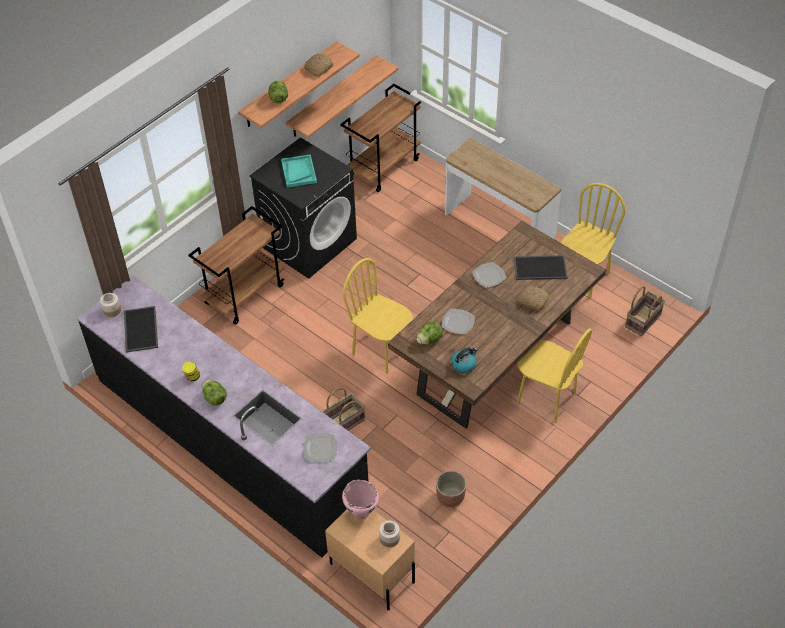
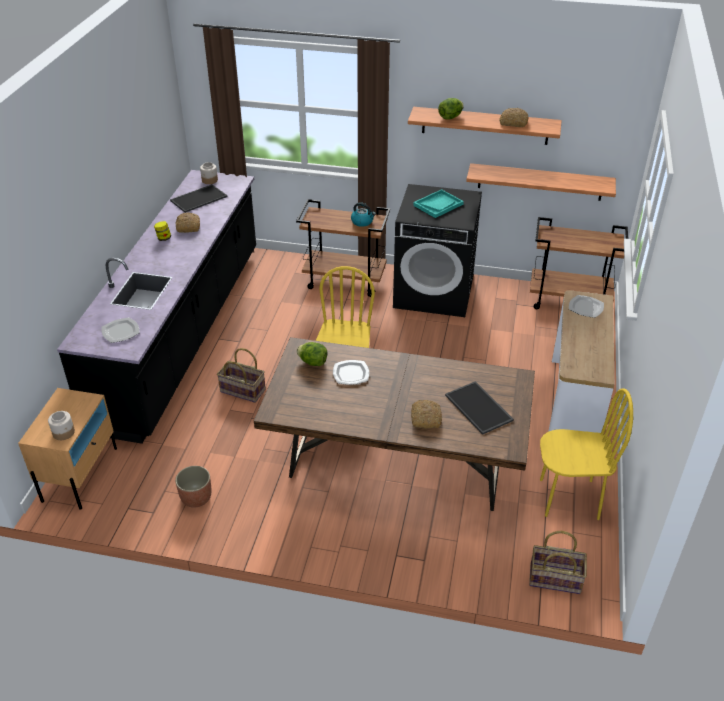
camera: 60 degrees right, 10 degrees down
lettuce [202,380,227,406] -> none
pink cooking pot [342,480,379,519] -> none
kettle [451,348,478,373] -> kettle moved to [351,202,376,227]
plate [472,262,507,288] -> plate moved to [569,295,604,318]
yellow chair [517,328,592,423] -> none
none -> bread [176,212,200,233]

